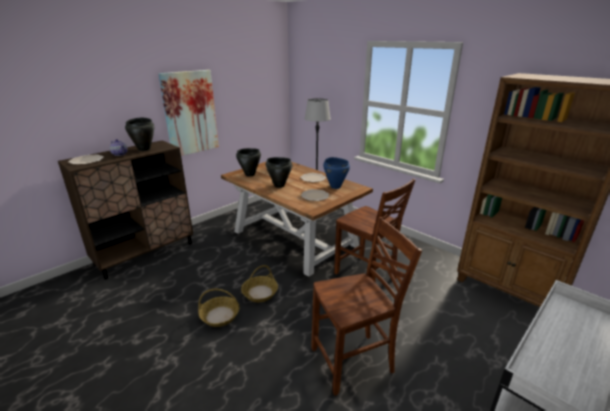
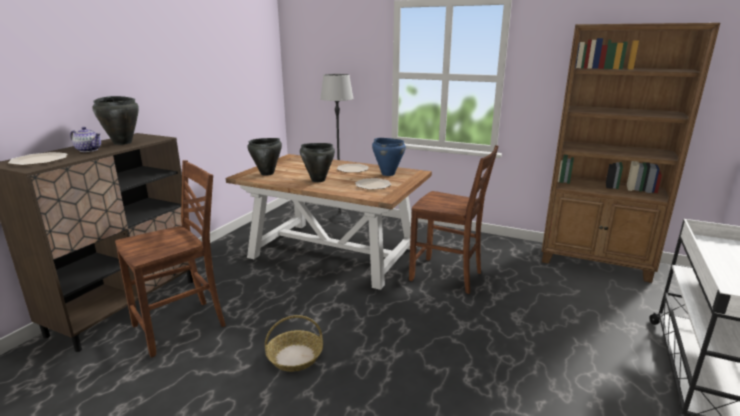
camera: 20 degrees left, 5 degrees down
picture [158,70,219,156] -> none
basket [241,265,278,302] -> none
brown chair [311,217,422,396] -> brown chair moved to [115,160,226,358]

